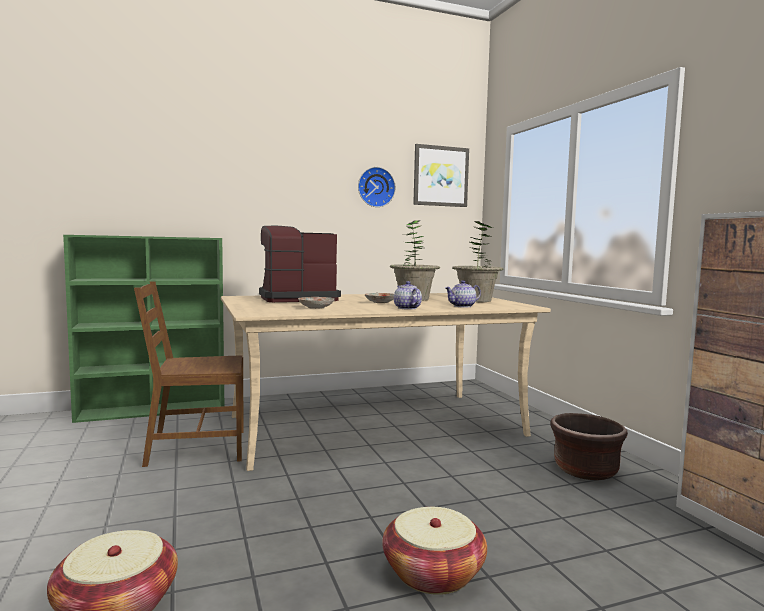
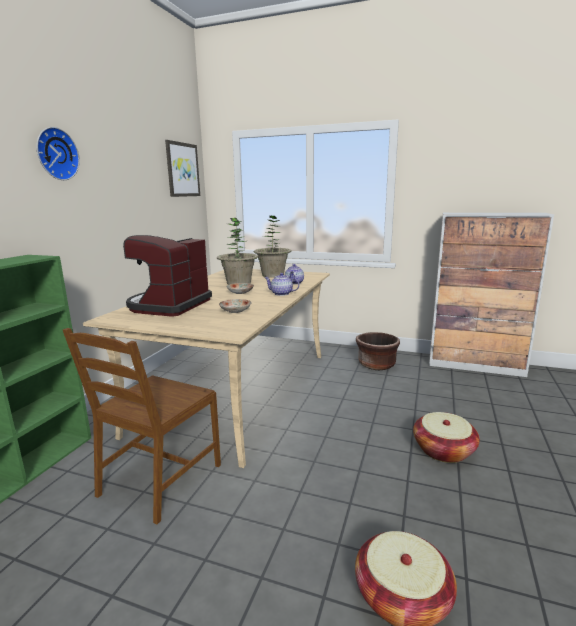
camera: 50 degrees left, 10 degrees up
wall clock [358,167,396,207] -> wall clock moved to [36,127,80,180]

